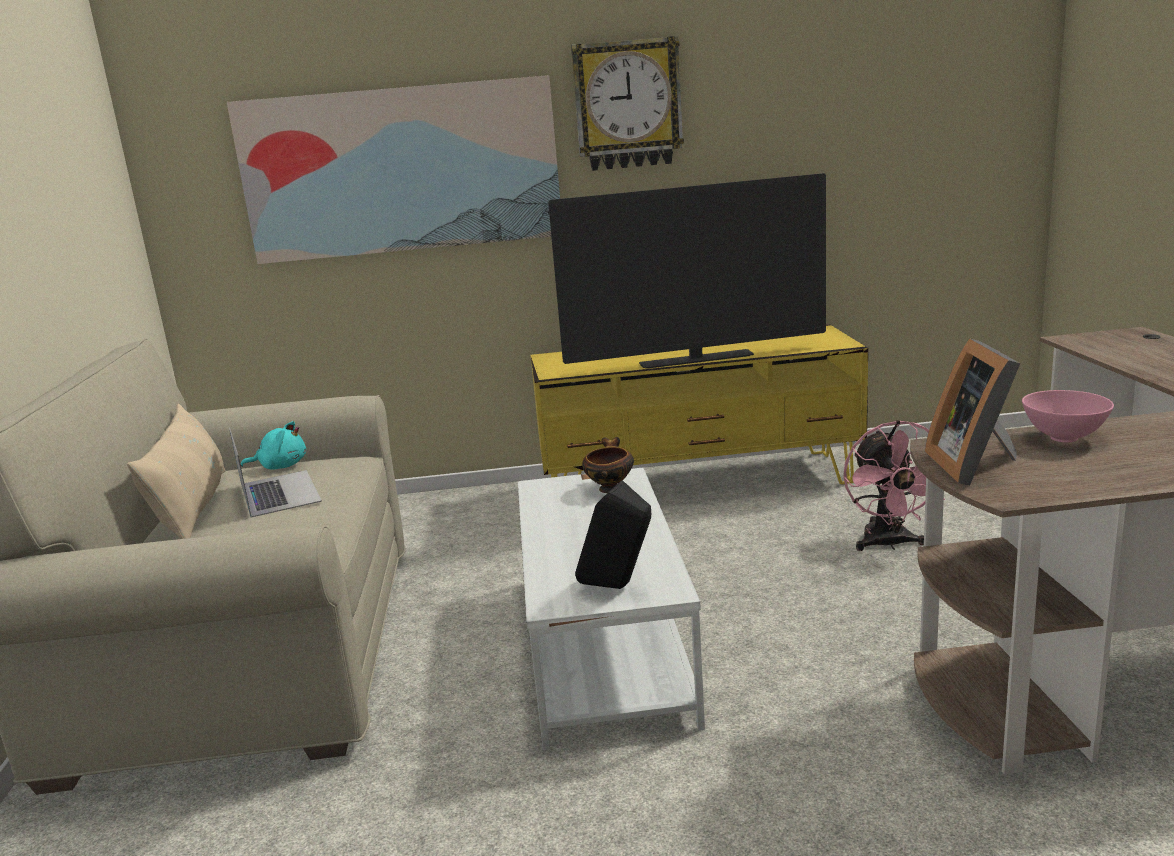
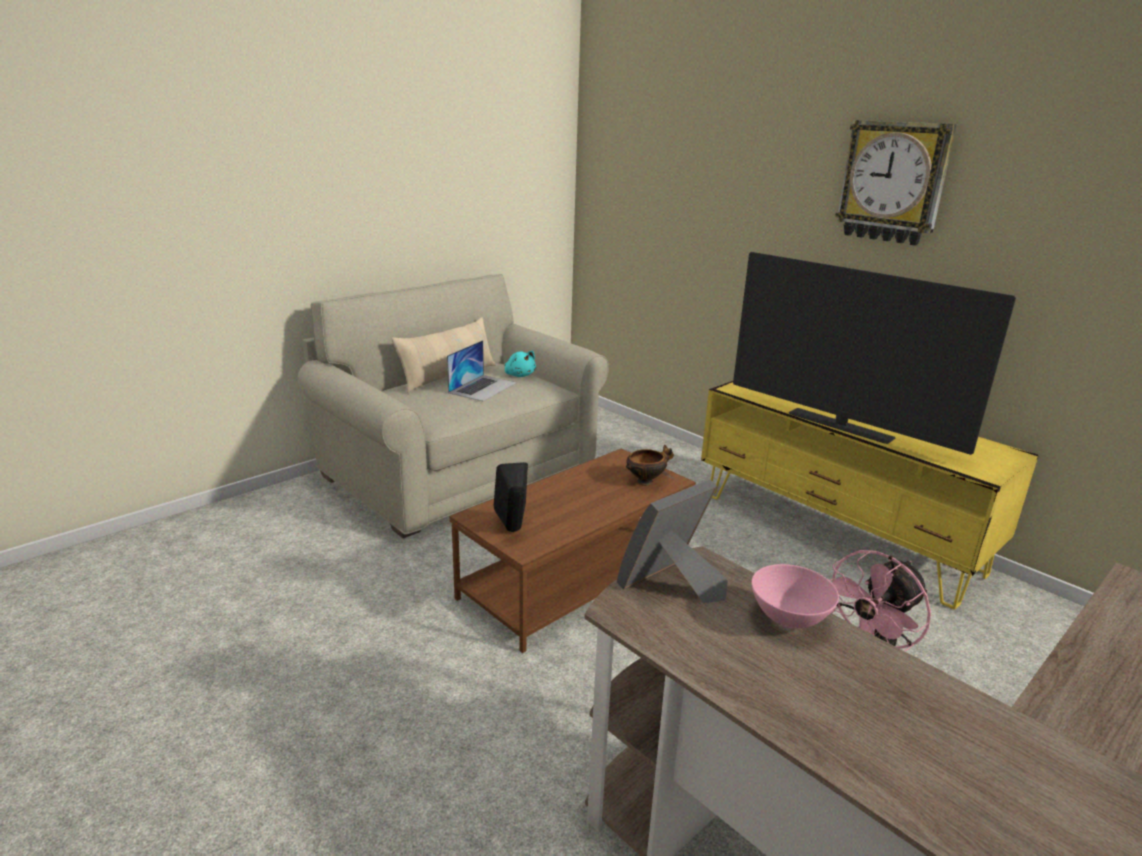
camera: 50 degrees right, 5 degrees up
picture [227,75,560,264] -> none
white coffee table [518,468,705,750] -> brown coffee table [449,449,696,653]

